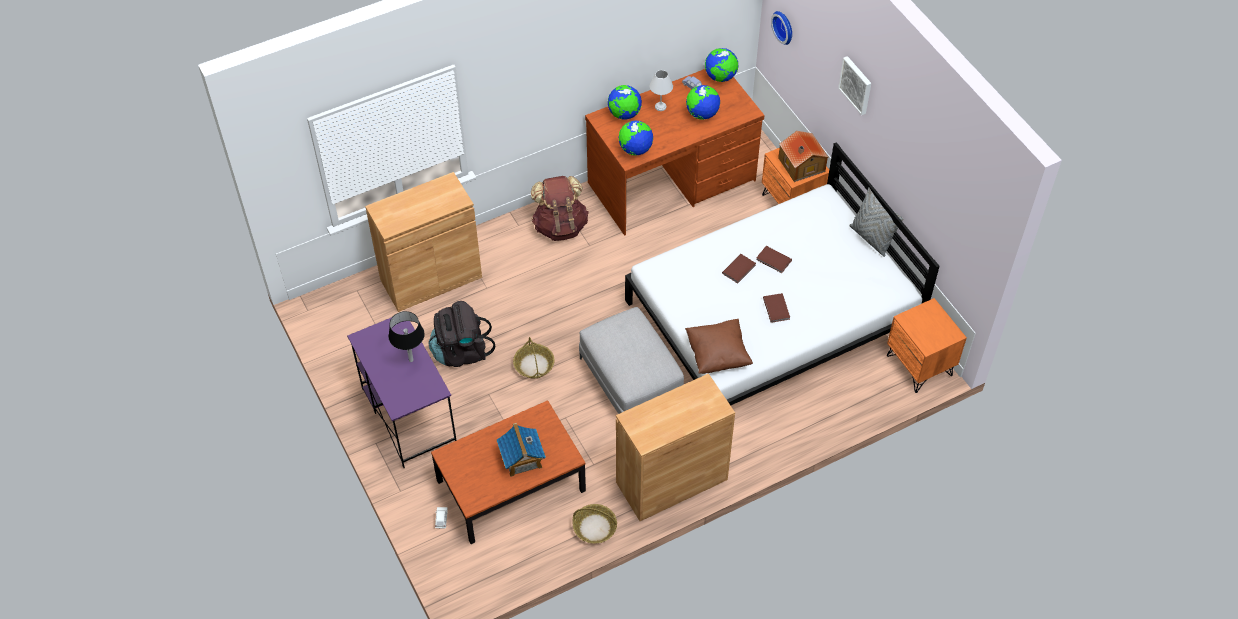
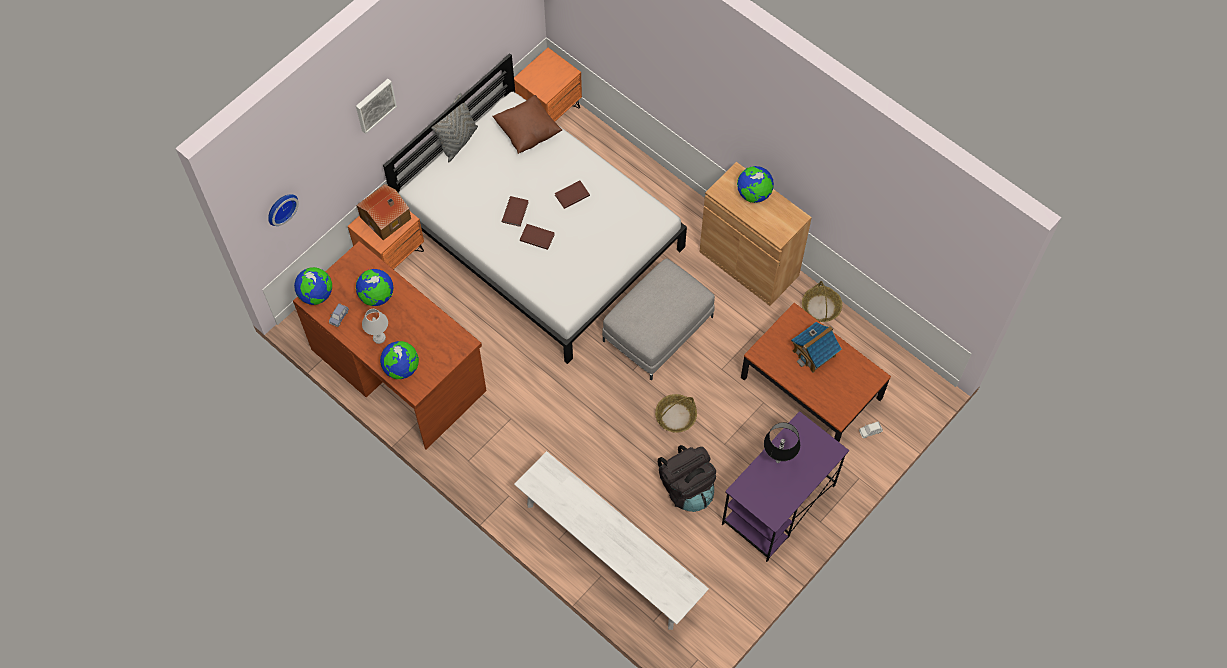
camera: 110 degrees left, 10 degrees up
brown cabinet [365,172,482,312] -> white bench [514,451,709,630]
brown backpack [531,176,589,241] -> none
globe [618,120,653,156] -> globe moved to [737,166,774,203]
brown pillow [685,319,753,374] -> brown pillow moved to [492,95,562,154]

